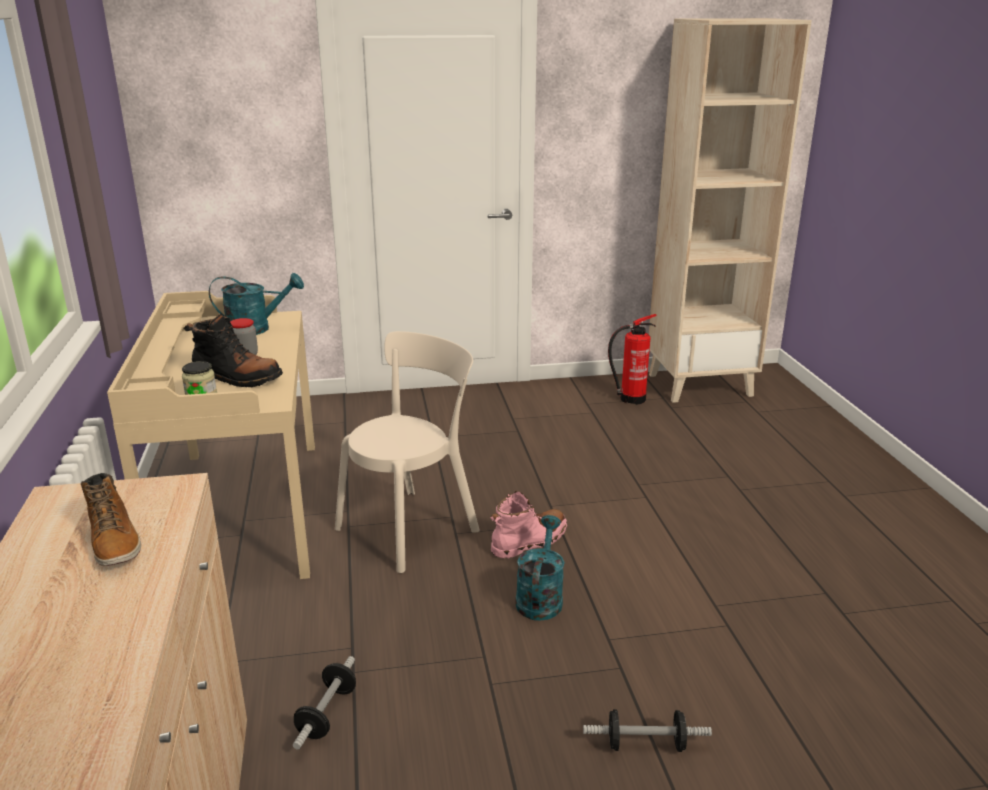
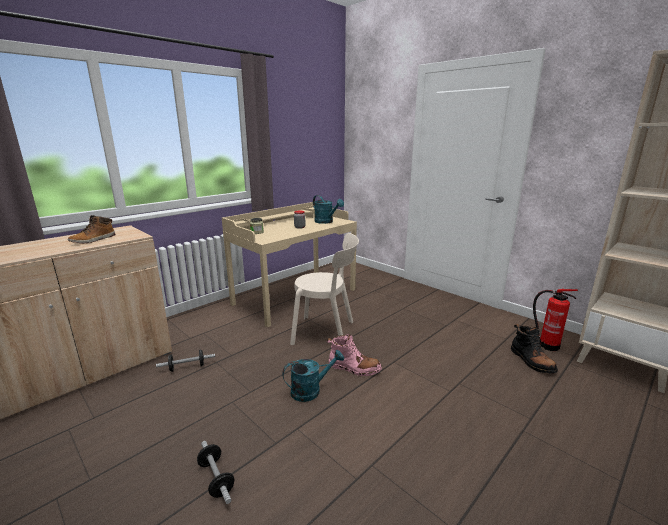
camera: 55 degrees right, 5 degrees down
black boot [184,314,283,387] -> black boot moved to [511,324,558,373]

